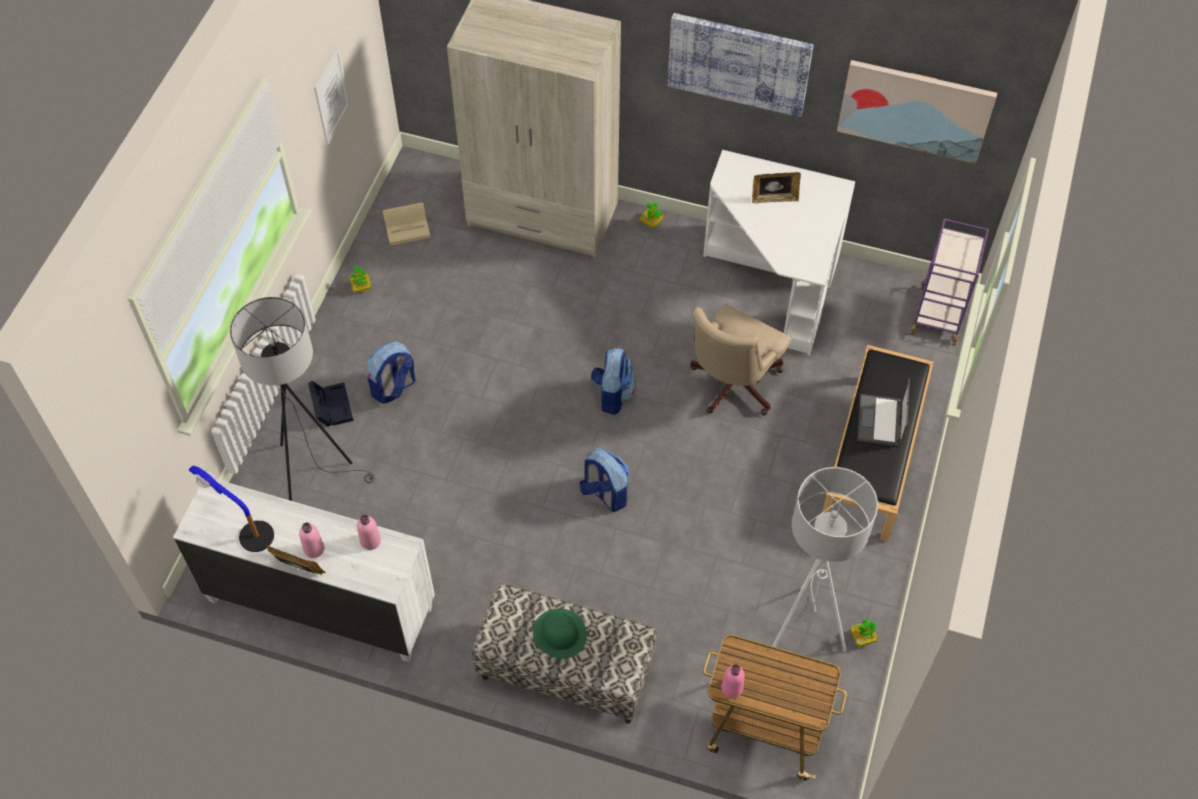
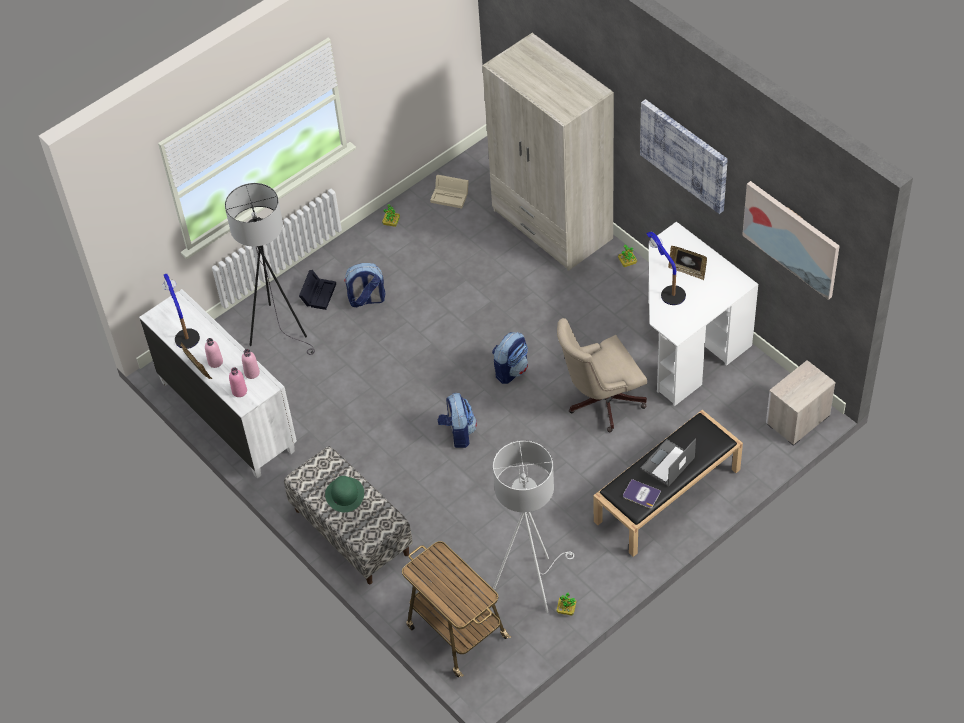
camera: 35 degrees right, 5 degrees down
picture [314,46,350,144] -> none
pink bottle [721,664,745,698] -> pink bottle moved to [229,367,247,397]
purple cart [911,218,989,346] -> nightstand [766,360,836,446]
none -> book [623,479,661,508]
none -> table lamp [647,232,686,305]

